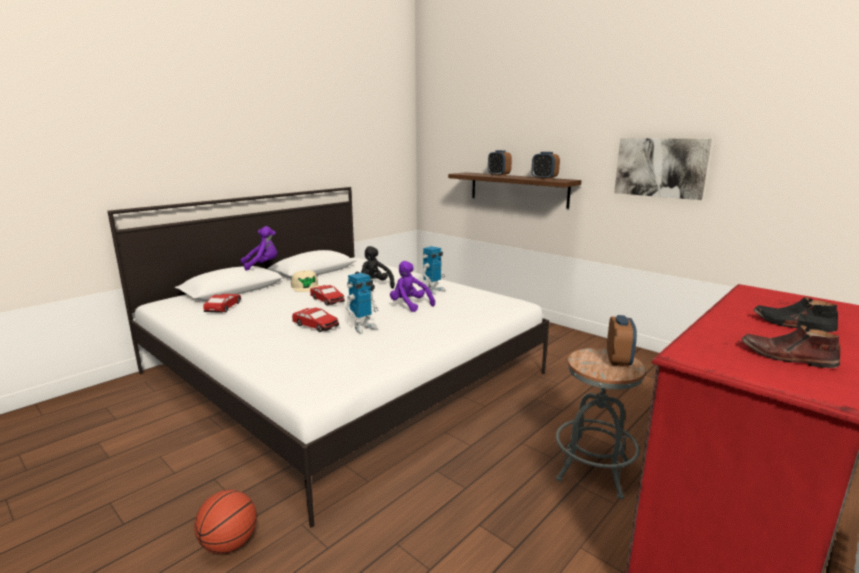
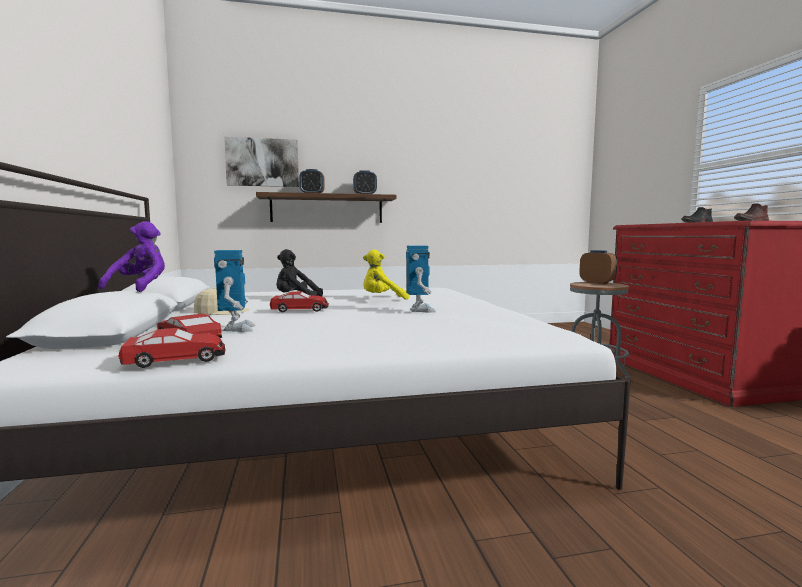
camera: 55 degrees left, 10 degrees down
basketball [194,490,257,554] -> none
toy car [292,307,339,332] -> toy car moved to [118,328,225,368]
purple plush toy [390,261,435,312] -> yellow plush toy [363,249,409,300]
toy robot [422,246,446,295] -> toy robot moved to [214,250,256,332]
picture [614,138,712,200] -> picture moved to [224,136,299,187]

